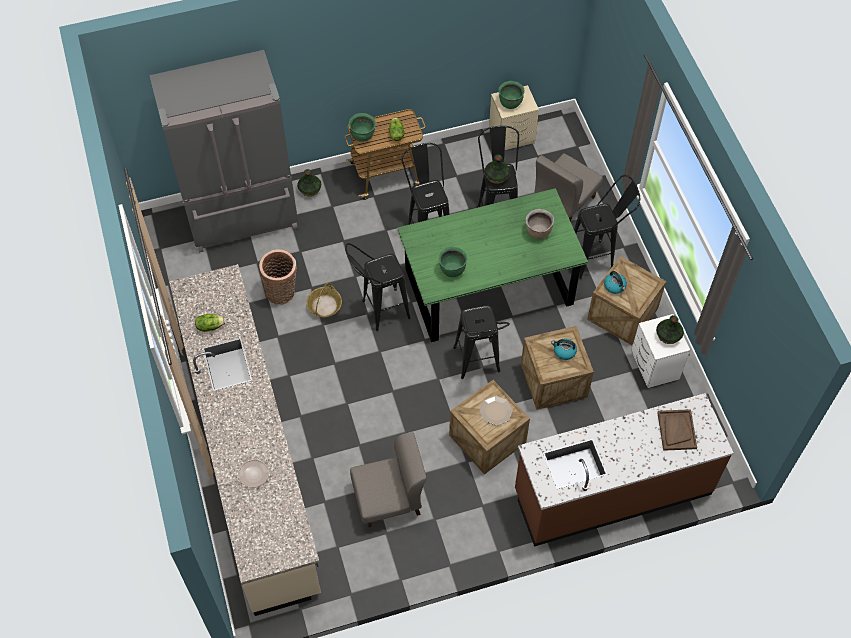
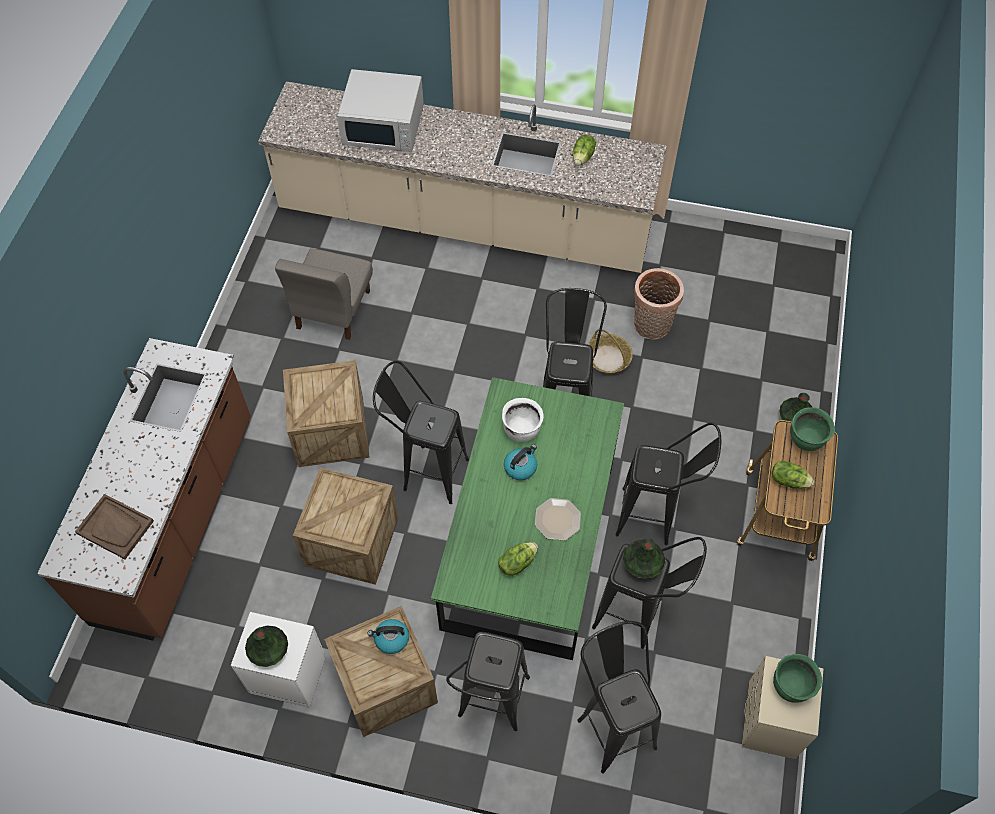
camera: 120 degrees right, 0 degrees up
grey fridge [149,50,298,253] -> none
frying pan [224,460,269,488] -> white microwave [337,69,424,152]
green cooking pot [438,247,467,277] -> white cooking pot [502,398,544,442]
plate [480,396,513,426] -> plate moved to [535,498,581,541]
brown cooking pot [526,209,554,239] -> lettuce [498,542,538,576]
grey chair [534,153,603,222] -> black stool [577,621,661,774]
kettle [551,338,577,360] -> kettle moved to [504,444,537,480]

